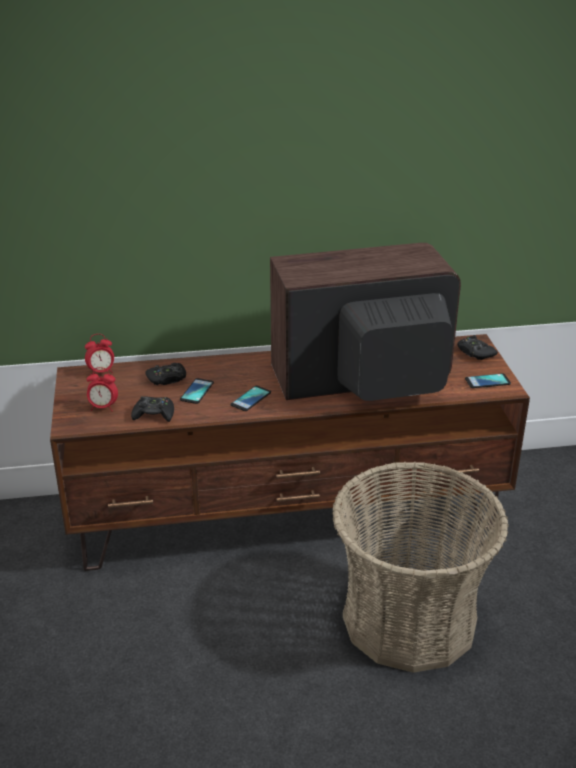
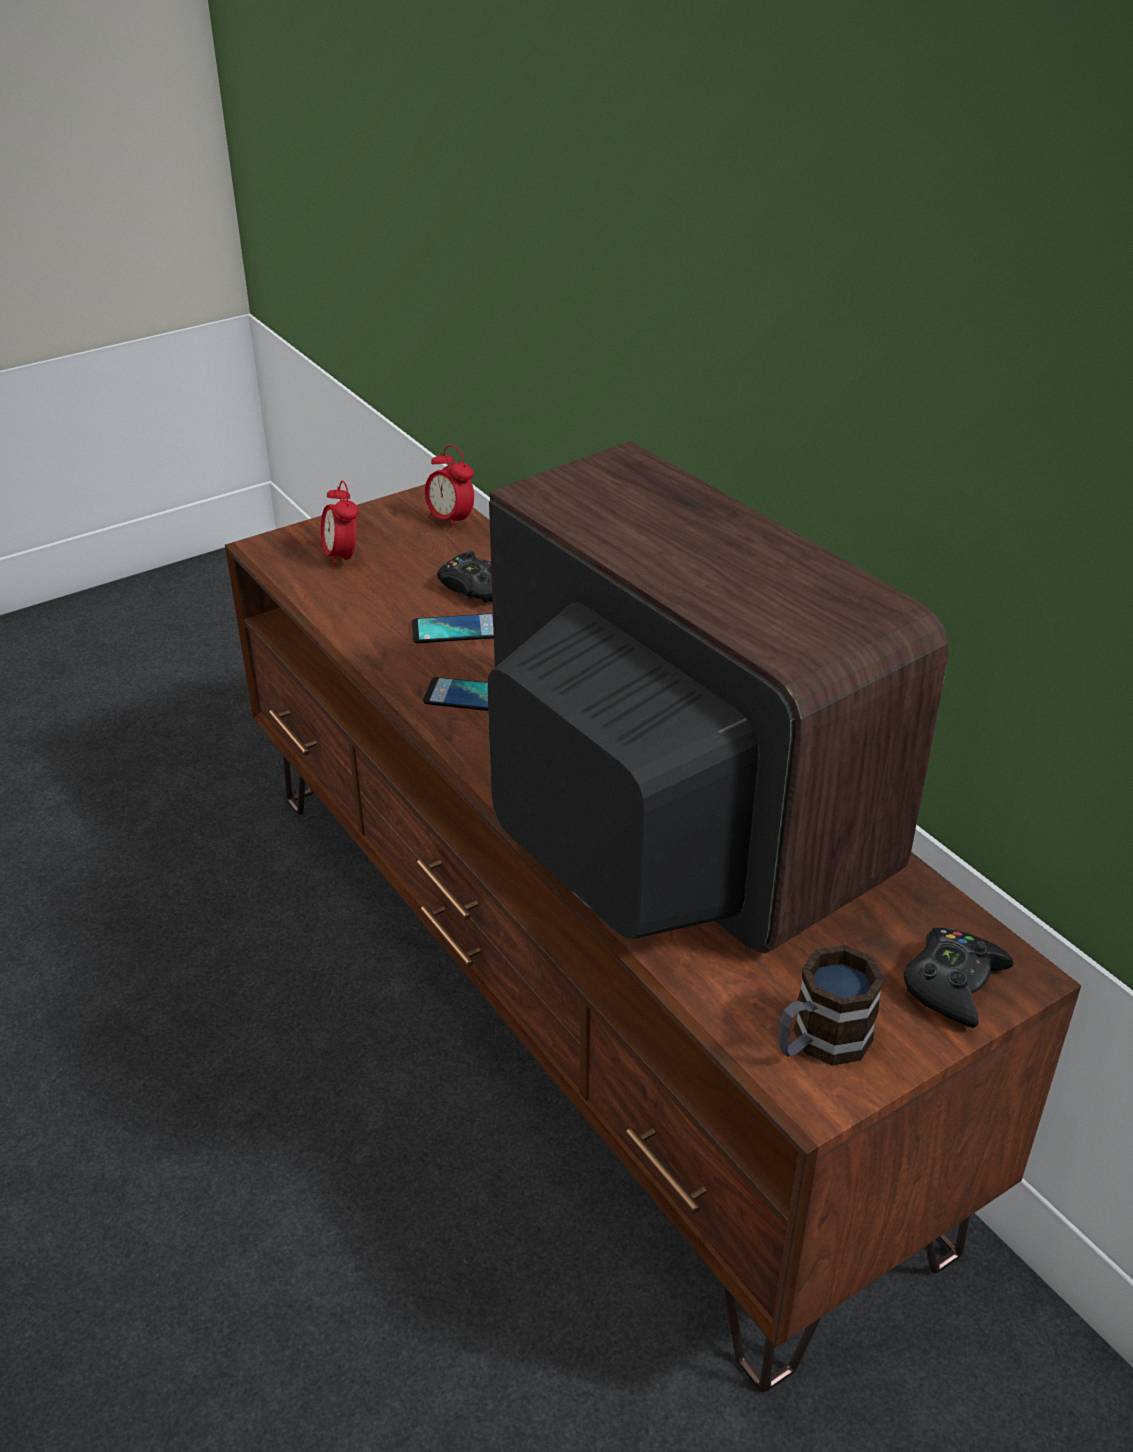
camera: 65 degrees right, 5 degrees up
black game controller [131,396,174,422] -> none
basket [332,462,509,673] -> none
phone [465,373,511,388] -> mug [778,945,885,1066]

